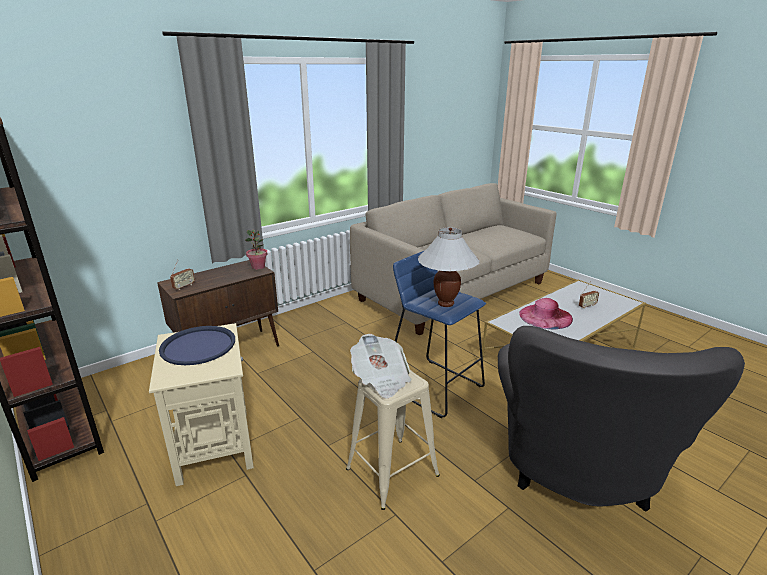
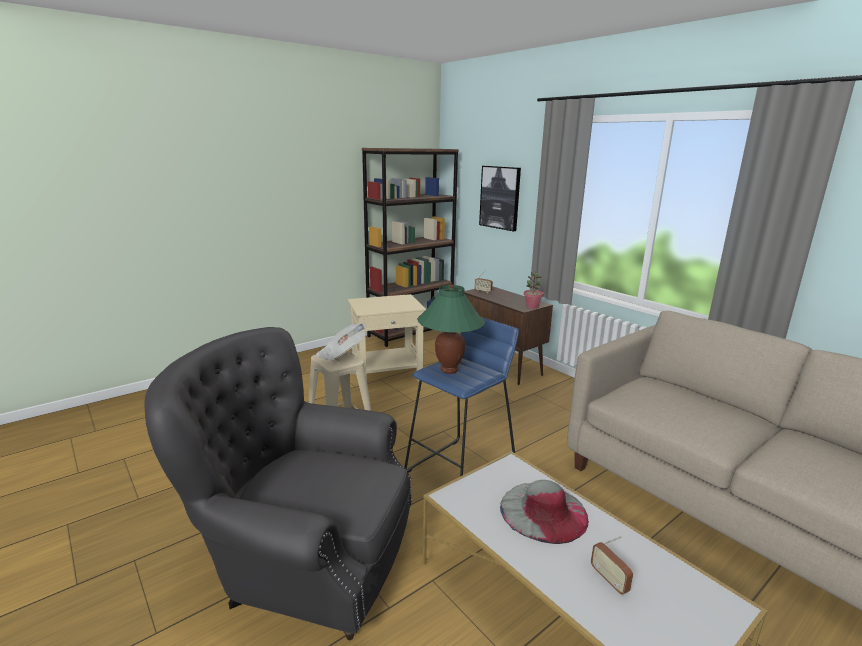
camera: 90 degrees right, 5 degrees down
blue tray [159,326,235,365] -> none
white table lamp [418,227,480,307] -> green table lamp [417,285,485,374]
pink hat [519,298,573,330] -> grey hat [500,480,589,544]
none -> picture [479,166,521,231]

